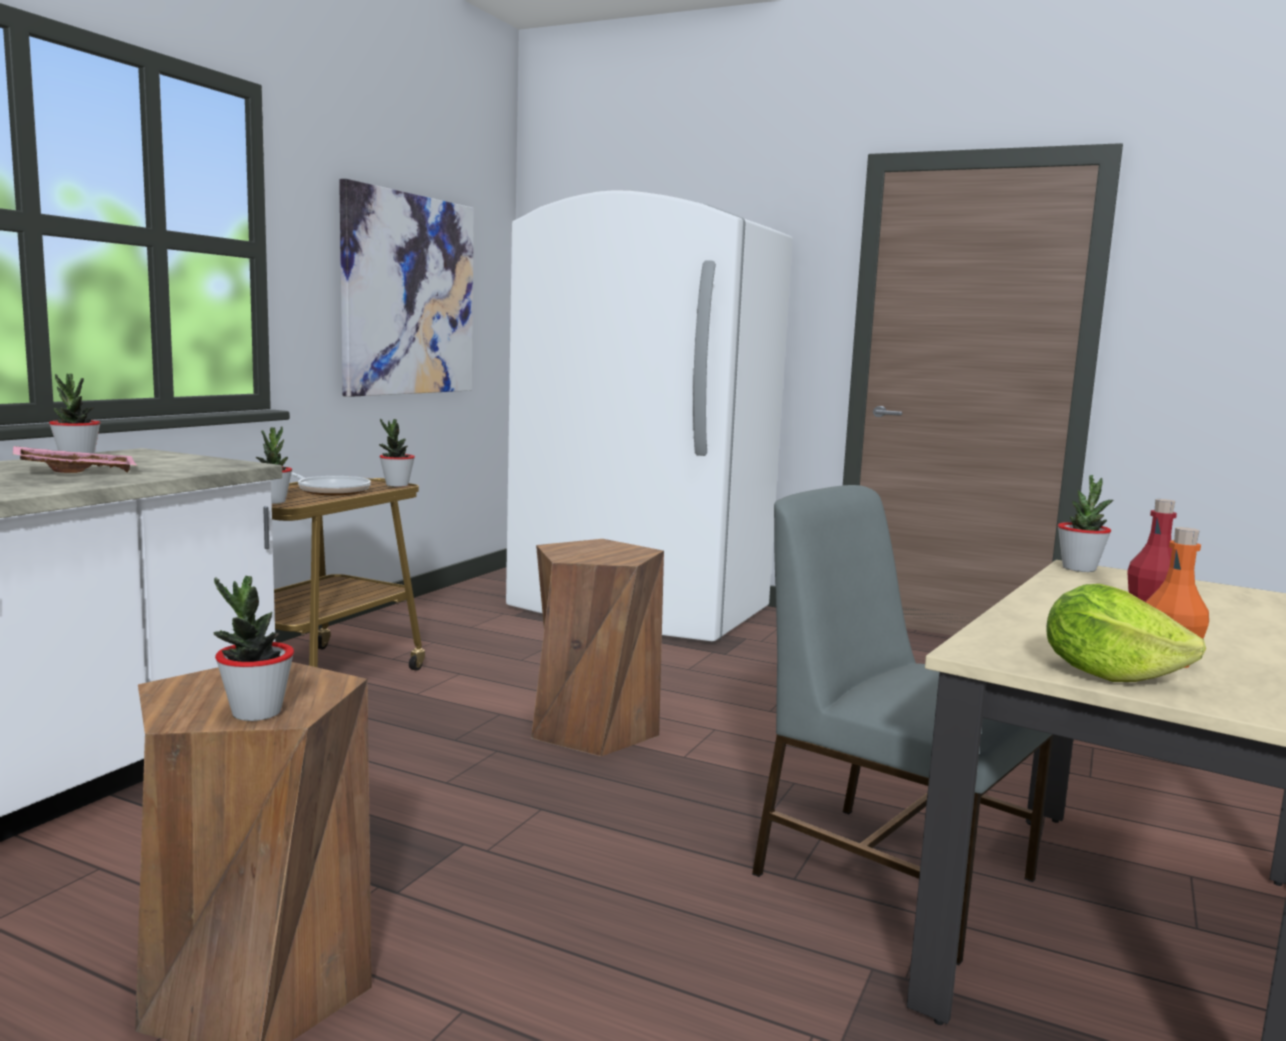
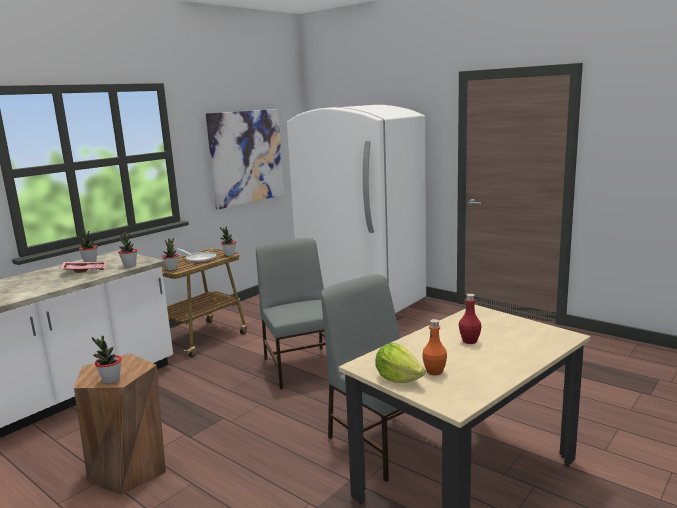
camera: 15 degrees right, 5 degrees up
brown stool [531,539,664,757] -> grey chair [256,238,326,389]
potted plant [1058,475,1113,572] -> potted plant moved to [118,232,137,267]

